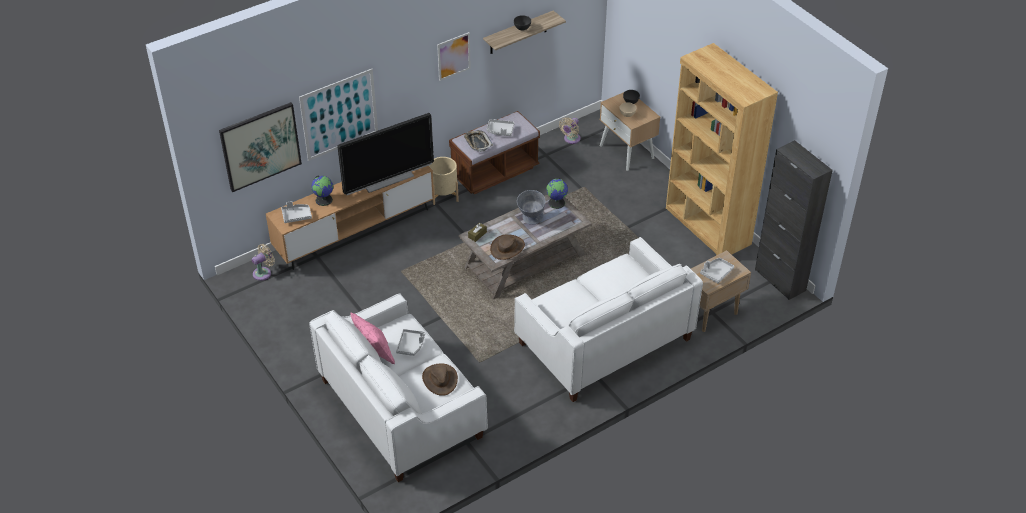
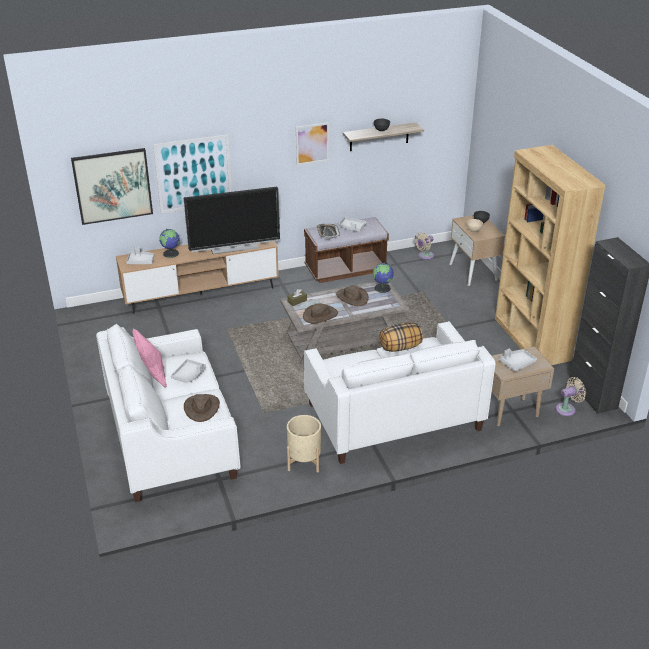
camera: 15 degrees right, 10 degrees down
beige fan [252,244,275,281] -> beige fan moved to [556,377,586,416]
beige planter [429,157,459,205] -> beige planter moved to [287,415,321,472]
grey bowl [517,190,545,225] -> brown hat [336,285,369,306]
none -> pillow [380,322,423,352]

